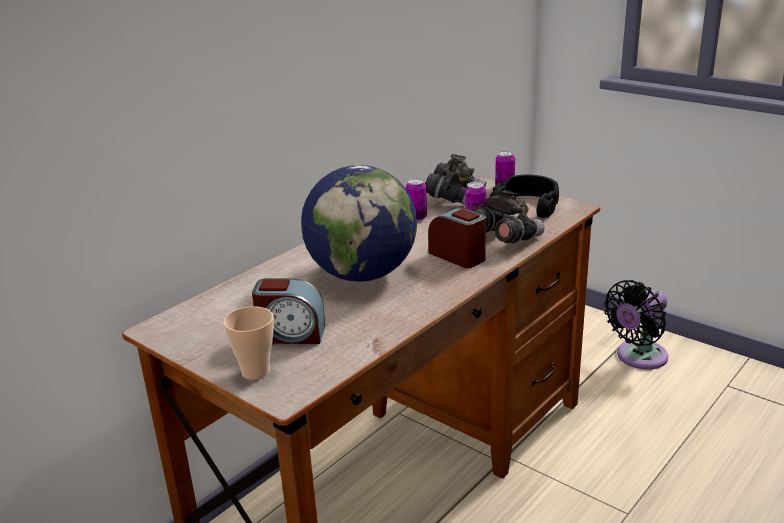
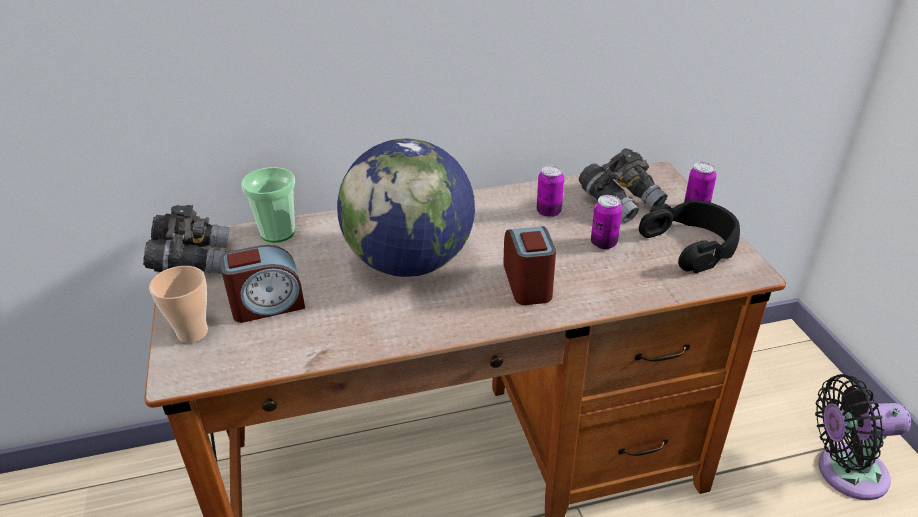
camera: 35 degrees right, 10 degrees up
alarm clock [252,278,325,344] -> alarm clock turned 60 degrees counterclockwise [219,245,305,323]
grey binoculars [472,190,544,243] -> grey binoculars moved to [143,205,229,274]
none -> cup [241,167,295,243]

